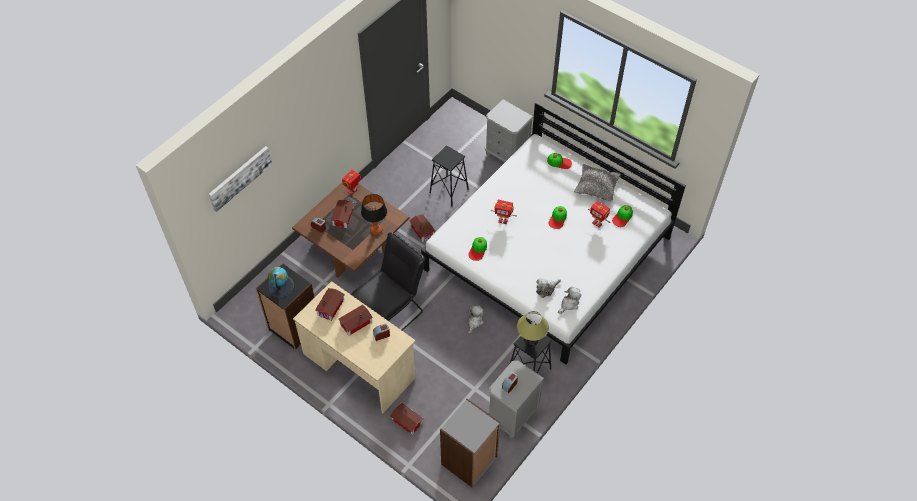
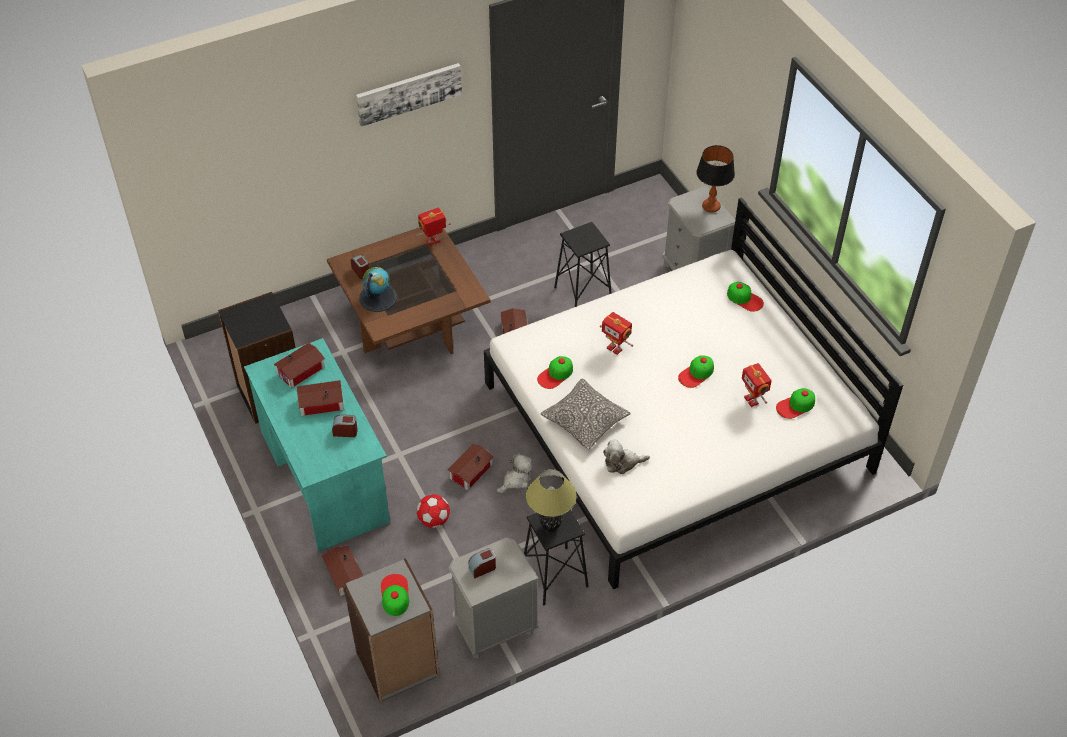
camera: 25 degrees right, 5 degrees down
picture [209,146,272,212] -> picture moved to [356,63,462,127]
globe [267,267,294,298] -> globe moved to [359,267,397,312]
beige desk [293,281,416,413] -> turquoise desk [244,338,390,552]
toy house [330,200,354,228] -> toy house moved to [447,444,494,490]
black chair [350,233,425,331] -> none
table lamp [361,194,387,235] -> table lamp moved to [696,145,735,213]
plush toy [558,287,581,314] -> none
pillow [574,164,621,202] -> pillow moved to [540,378,631,449]
none -> cap [381,574,409,616]
none -> football [417,494,450,528]

